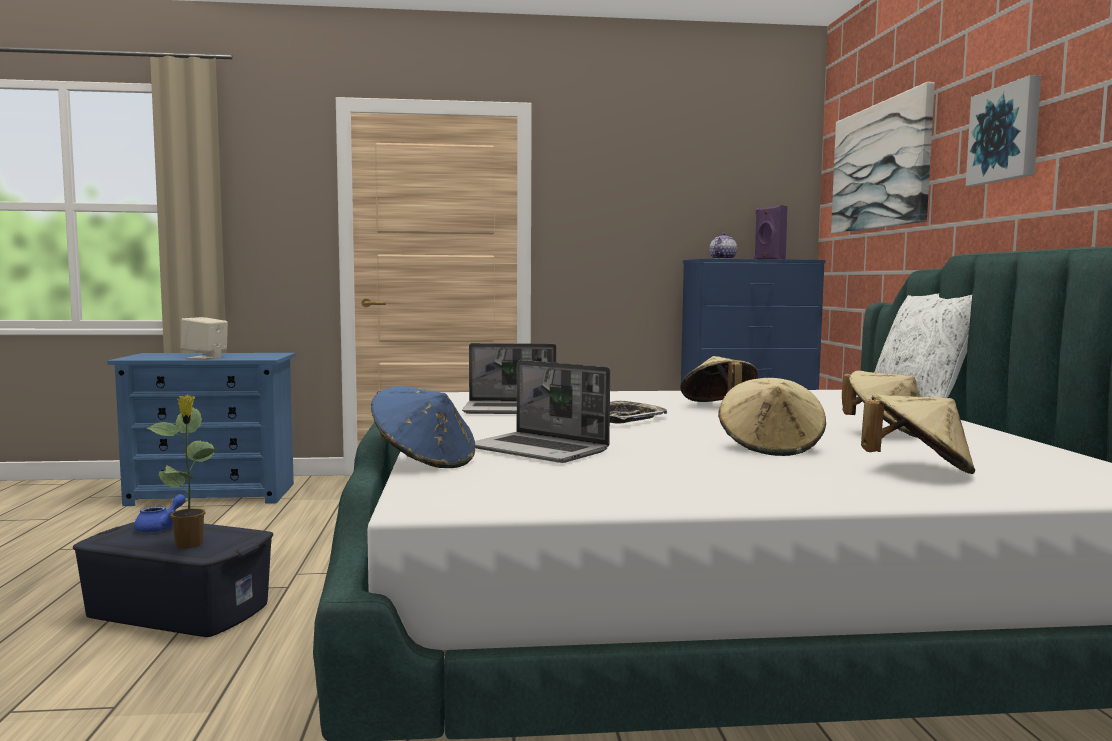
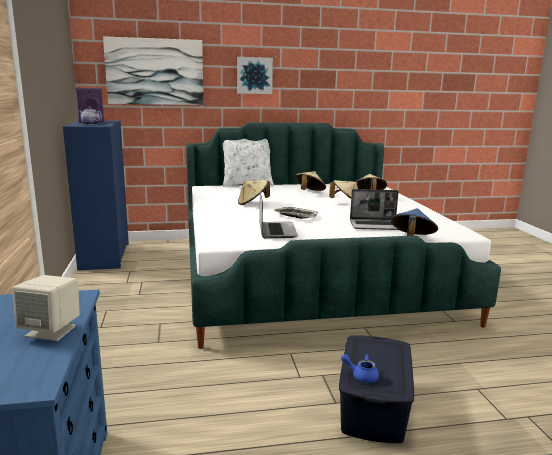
camera: 95 degrees left, 10 degrees up
potted plant [146,395,218,549] -> none
laptop [475,360,610,463] -> laptop turned 60 degrees clockwise [350,189,399,230]

